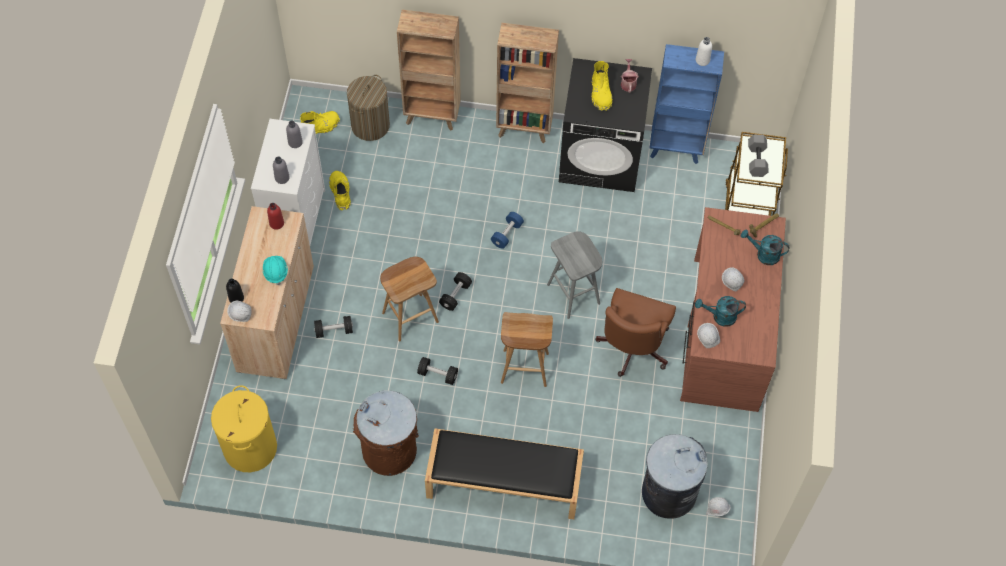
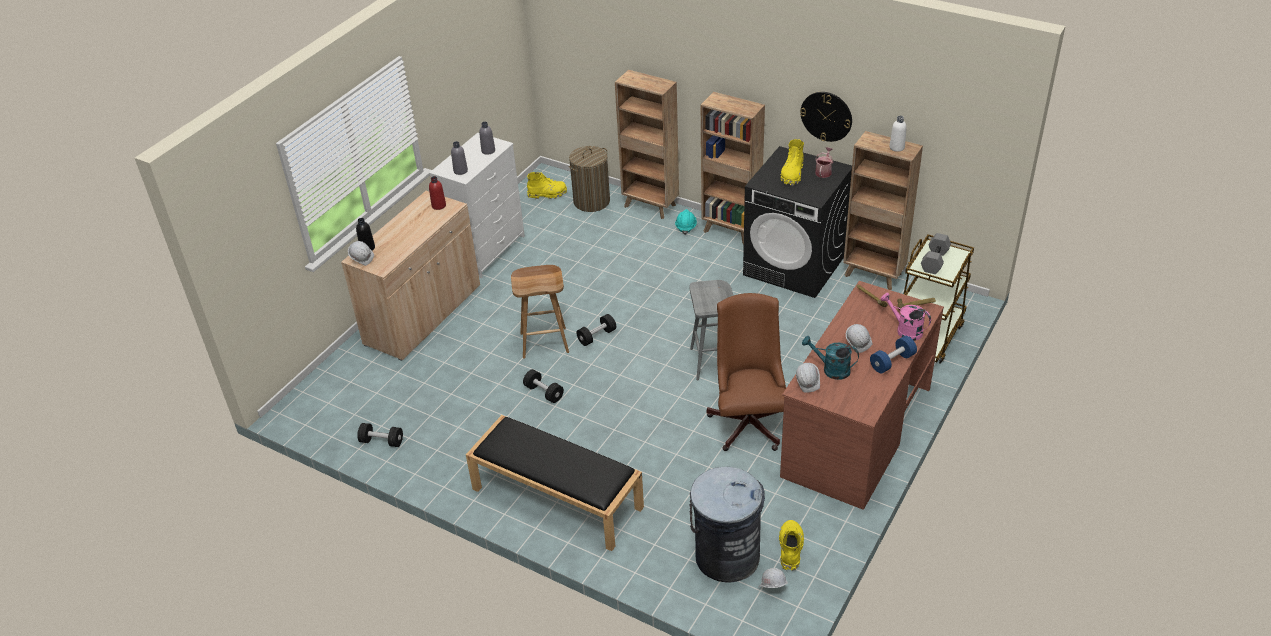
camera: 25 degrees right, 20 degrees down
yellow laundry basket [211,385,277,472] -> none
turquoise hard hat [263,256,288,285] -> turquoise hard hat moved to [675,209,697,235]
black dumbbell [314,316,353,338] -> black dumbbell moved to [357,423,403,447]
yellow boot [329,171,351,211] -> yellow boot moved to [779,520,804,571]
brown trash can [353,390,419,476] -> none
blue dumbbell [491,212,524,249] -> blue dumbbell moved to [870,336,917,373]
brown stool [501,312,553,387] -> none
brown office chair [595,288,676,377] -> brown office chair turned 135 degrees clockwise [707,293,786,451]
blue bookcase [650,44,724,164] -> brown bookcase [843,131,923,290]
turquoise watering can [741,229,790,265] -> pink watering can [880,293,931,341]
none -> wall clock [800,92,852,142]

